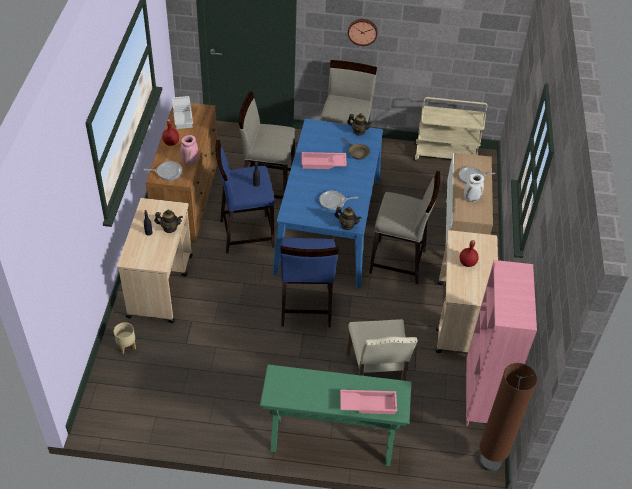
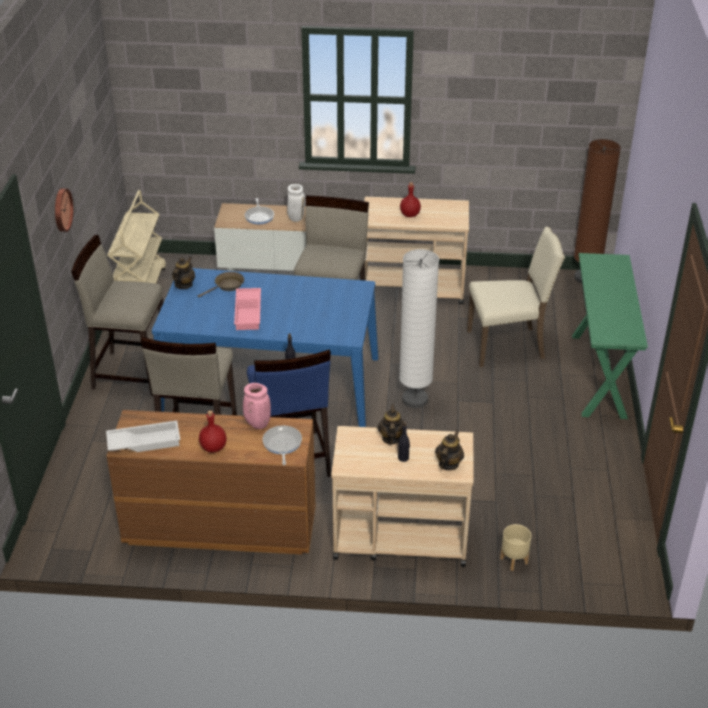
camera: 90 degrees left, 10 degrees down
blue stool [280,238,338,327] -> white floor lamp [399,249,439,408]
frying pan [319,190,358,210] -> none
teapot [334,207,361,230] -> teapot moved to [435,430,464,470]
pink tray [340,390,397,414] -> none
pink bookcase [466,260,537,426] -> none

